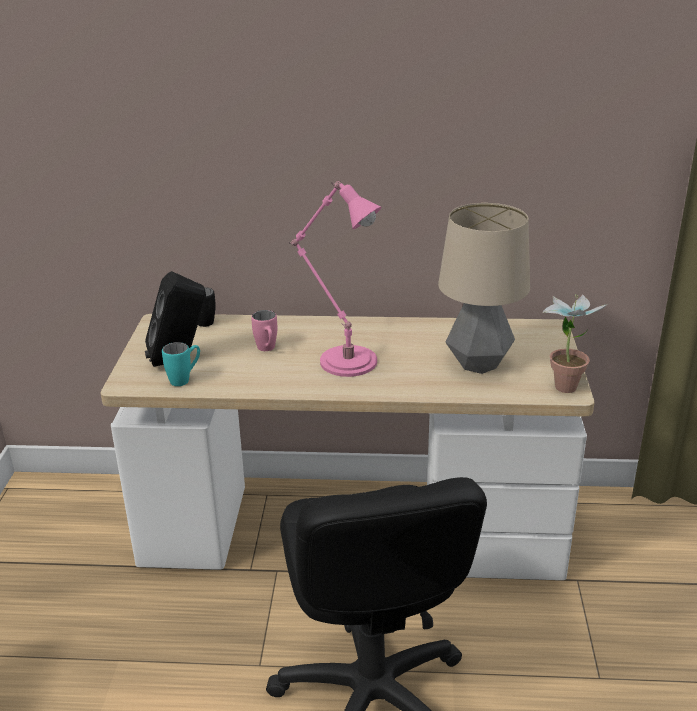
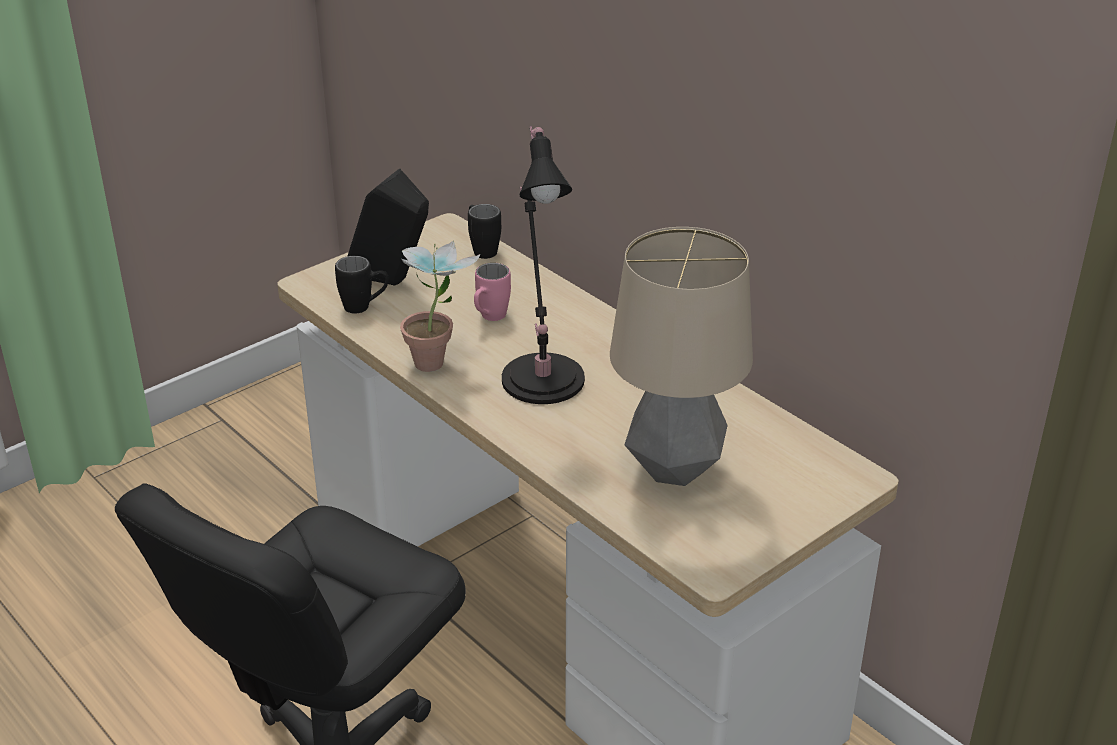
camera: 45 degrees right, 5 degrees up
turquoise mug [162,342,200,386] -> black mug [335,256,389,313]
pink table lamp [288,181,382,377] -> black table lamp [502,126,585,404]
potted plant [542,294,607,393] -> potted plant moved to [400,240,480,372]

